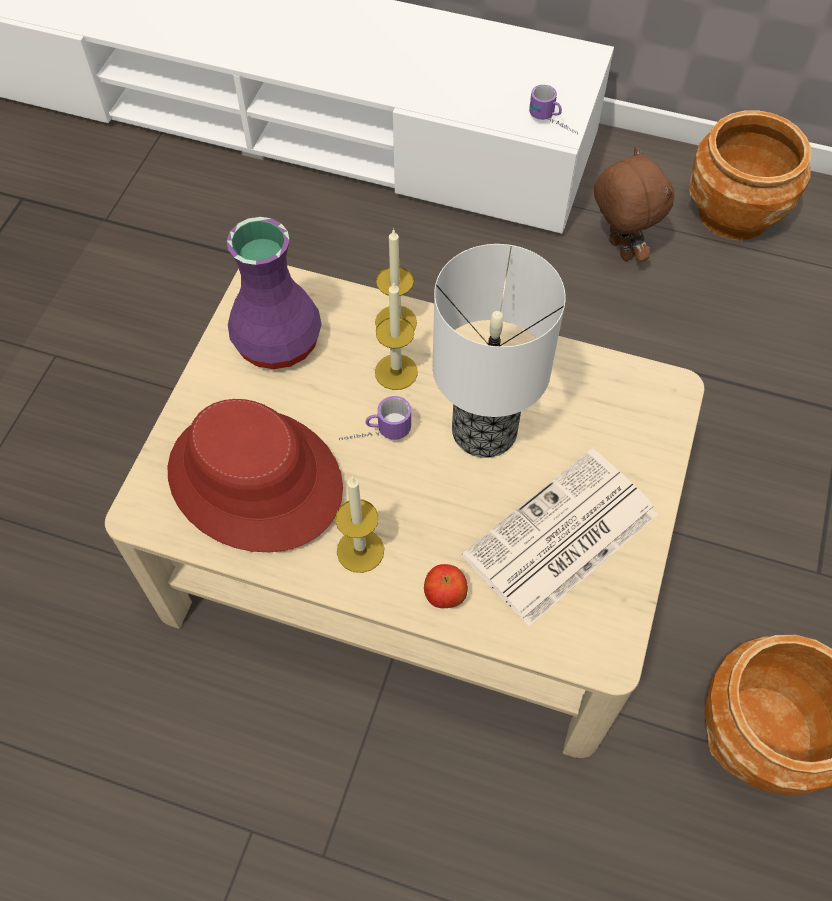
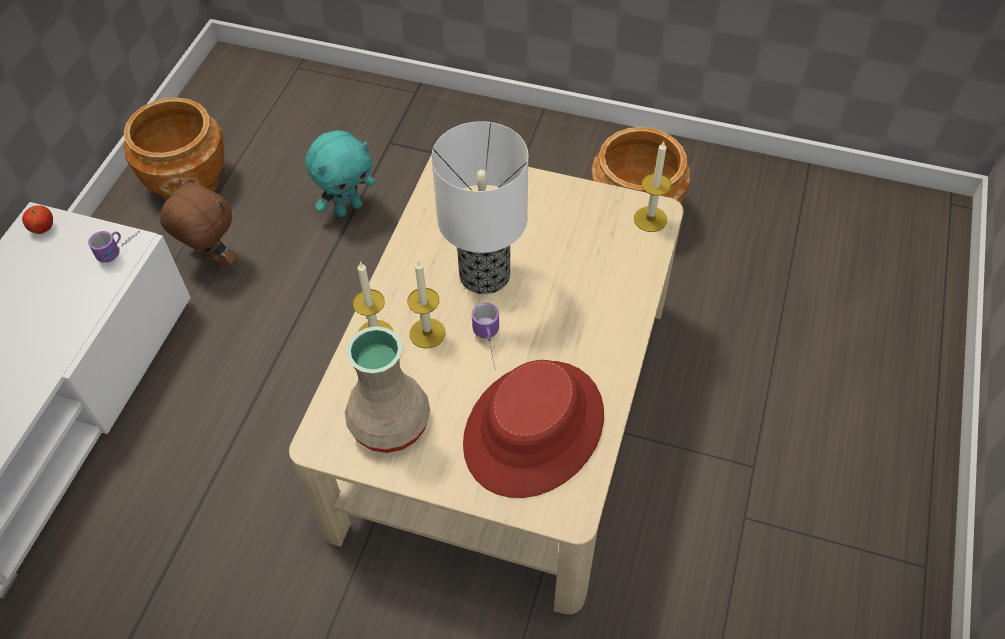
camera: 90 degrees left, 5 degrees down
purple vase [227,217,322,369] -> beige vase [345,326,430,453]
candle [335,476,384,573] -> candle moved to [634,142,671,232]
apple [424,564,468,608] -> apple moved to [22,205,53,234]
newspaper [462,449,658,626] -> none
brown plush toy [594,146,674,262] -> brown plush toy turned 60 degrees clockwise [160,178,237,268]
none -> turquoise plush toy [305,130,375,217]

